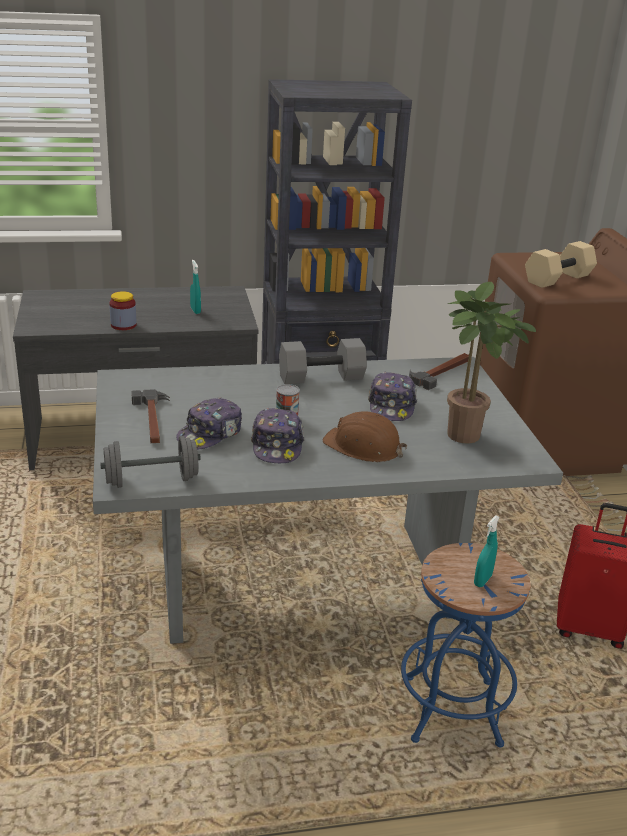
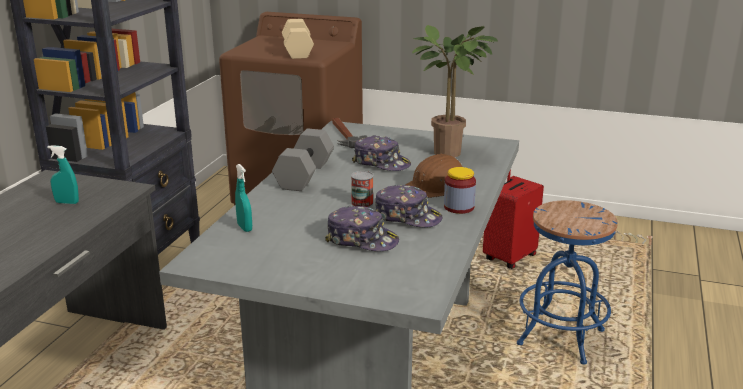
camera: 60 degrees left, 5 degrees down
grey dumbbell [100,436,201,488] -> none
jar [109,291,137,330] -> jar moved to [444,167,476,214]
hammer [131,389,170,443] -> none
cap [176,398,242,449] -> cap turned 45 degrees counterclockwise [325,205,399,251]
turquoise spray bottle [474,515,500,587] -> turquoise spray bottle moved to [235,164,252,232]

